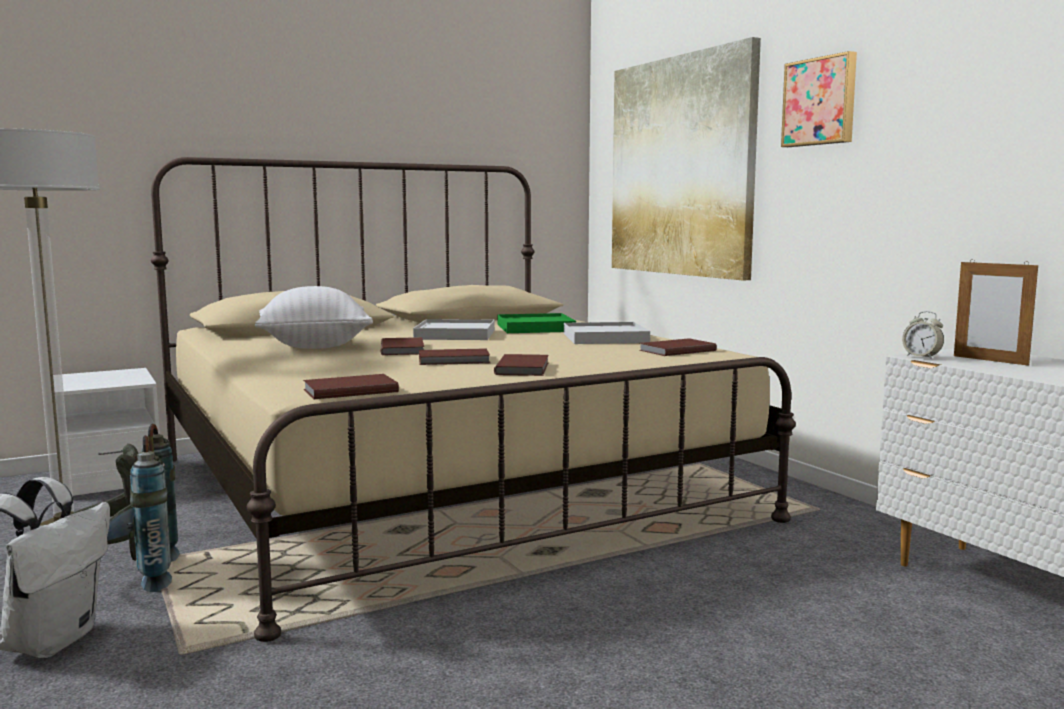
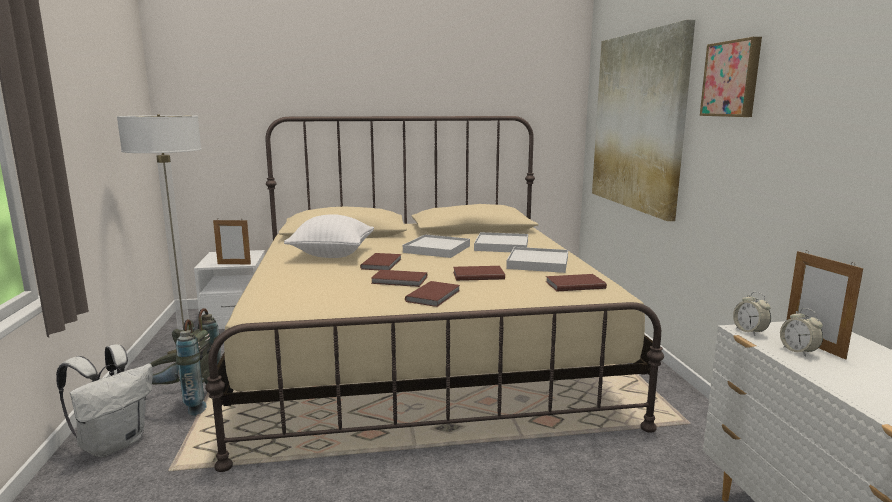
camera: 20 degrees right, 5 degrees up
brown book [303,374,399,399] -> brown book moved to [453,266,505,281]
green tray [497,313,576,333] -> white tray [474,232,528,252]
none -> picture frame [213,219,251,264]
none -> alarm clock [780,308,823,357]

